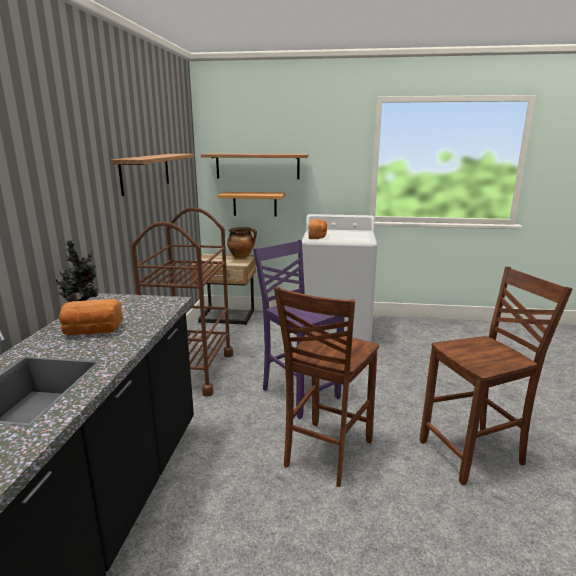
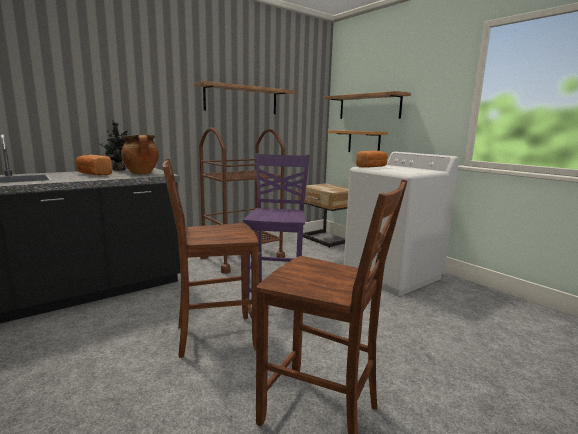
camera: 45 degrees right, 5 degrees down
cooking pot [227,227,257,258] -> cooking pot moved to [121,134,159,174]

